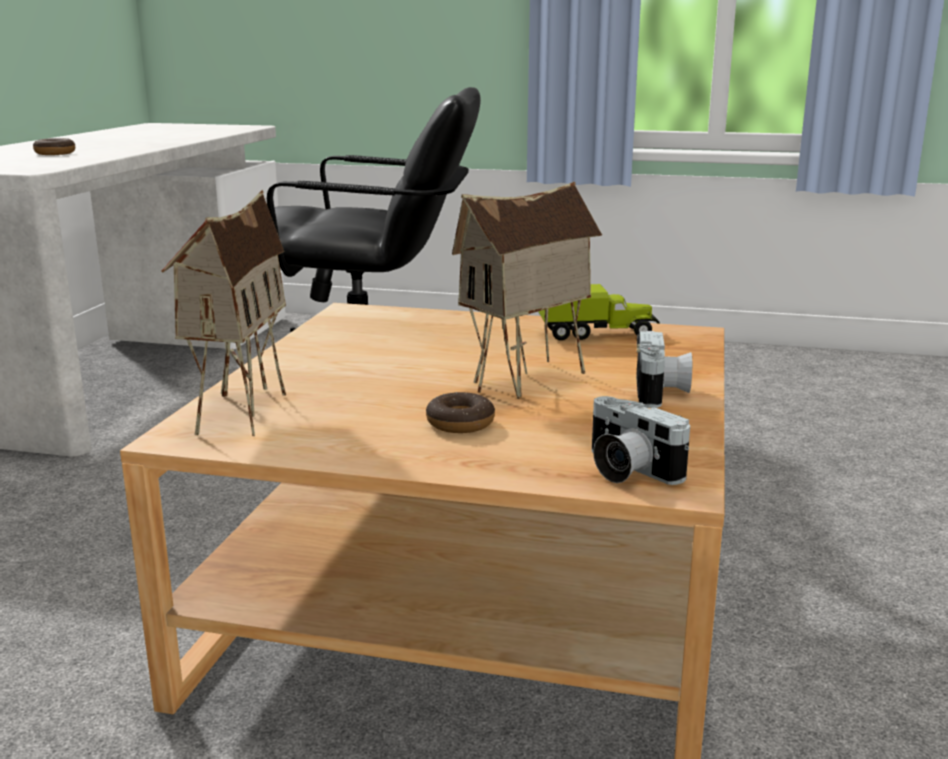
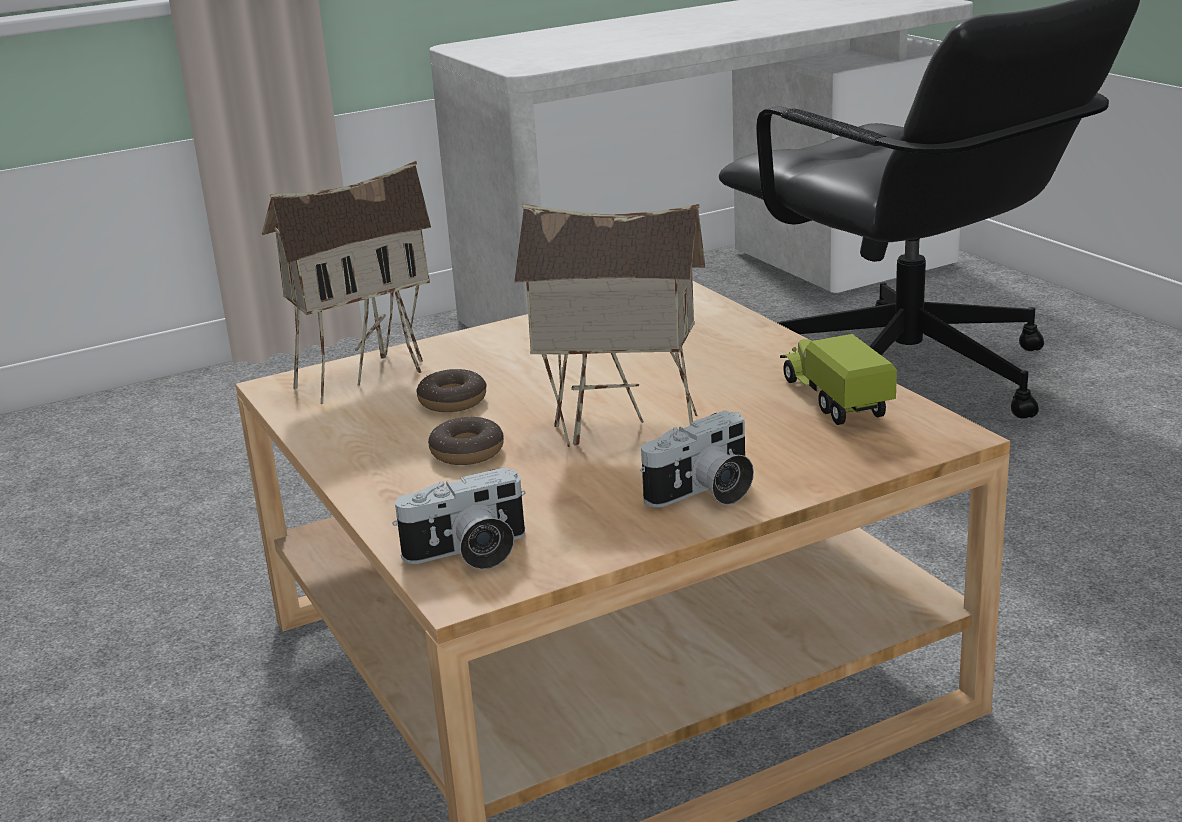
camera: 50 degrees right, 5 degrees up
donut [33,138,75,155] -> donut moved to [417,369,487,412]
toy truck [538,284,659,340] -> toy truck turned 150 degrees counterclockwise [780,334,897,425]
camera [592,396,690,485] -> camera turned 120 degrees counterclockwise [392,467,526,570]

